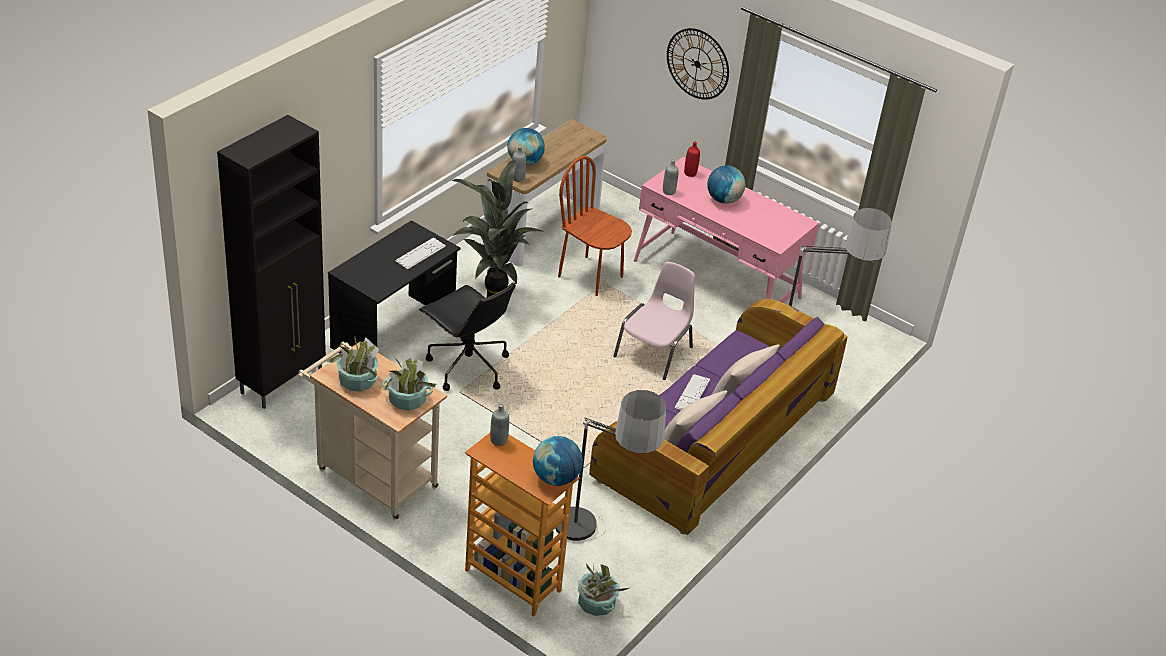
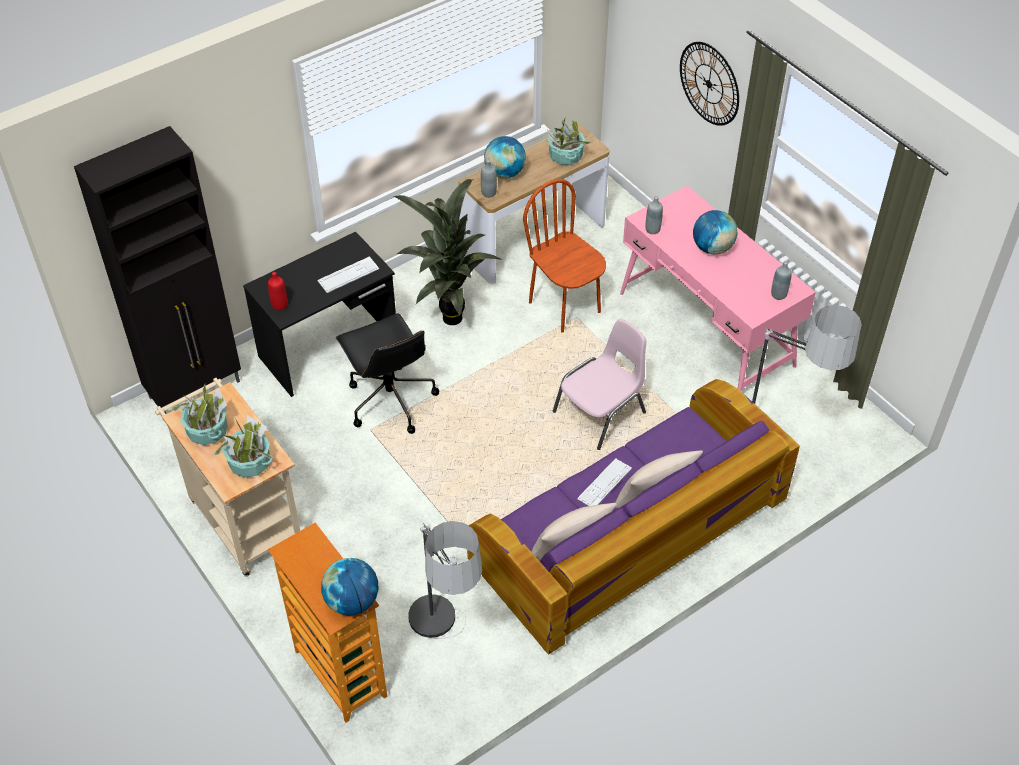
camera: 20 degrees right, 10 degrees up
grey bottle [490,404,509,446] -> grey bottle moved to [771,261,792,300]
potted plant [577,563,629,616] -> potted plant moved to [547,119,592,165]
red bottle [684,141,700,177] -> red bottle moved to [268,272,288,310]

